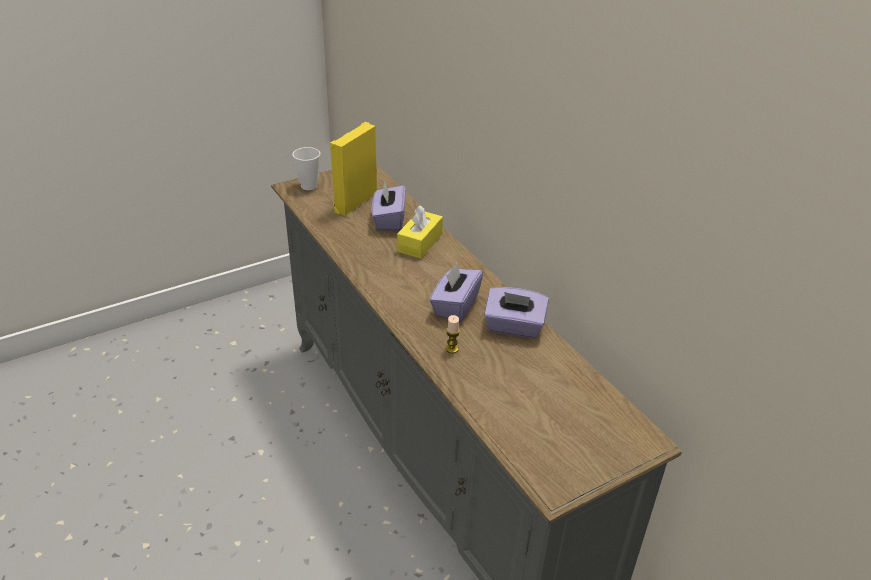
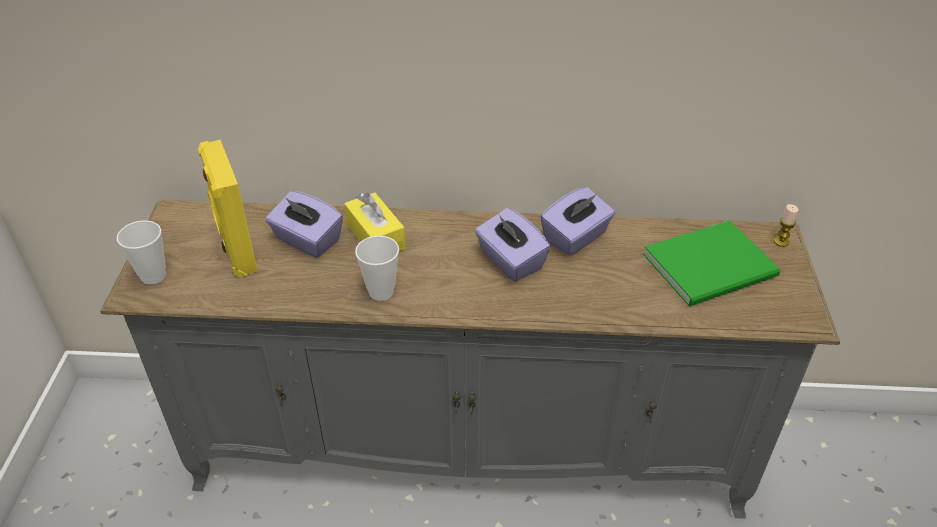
camera: 55 degrees left, 5 degrees up
candle [446,315,460,353] -> candle moved to [774,204,799,247]
none -> cup [355,236,399,301]
none -> green book [643,220,780,306]

